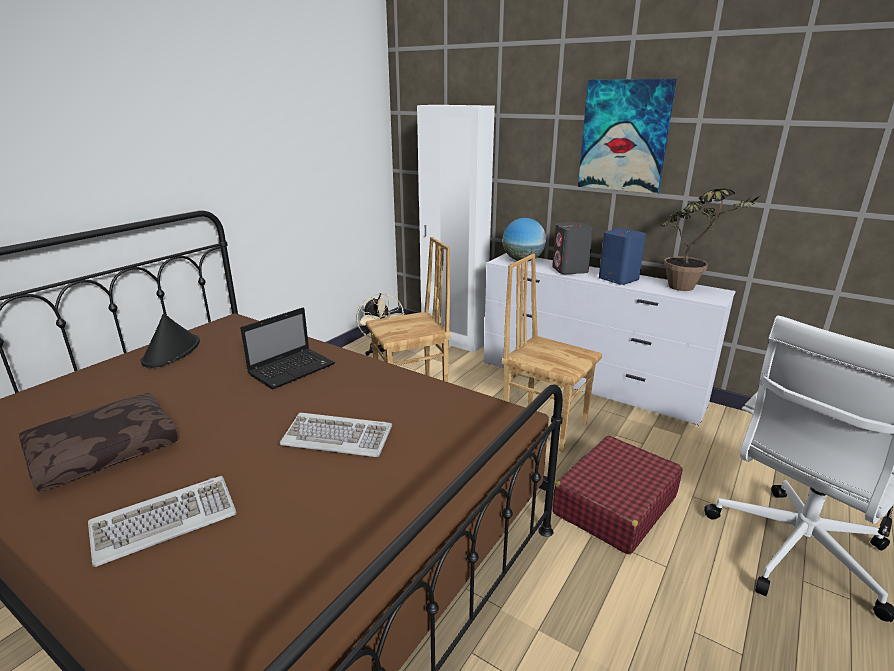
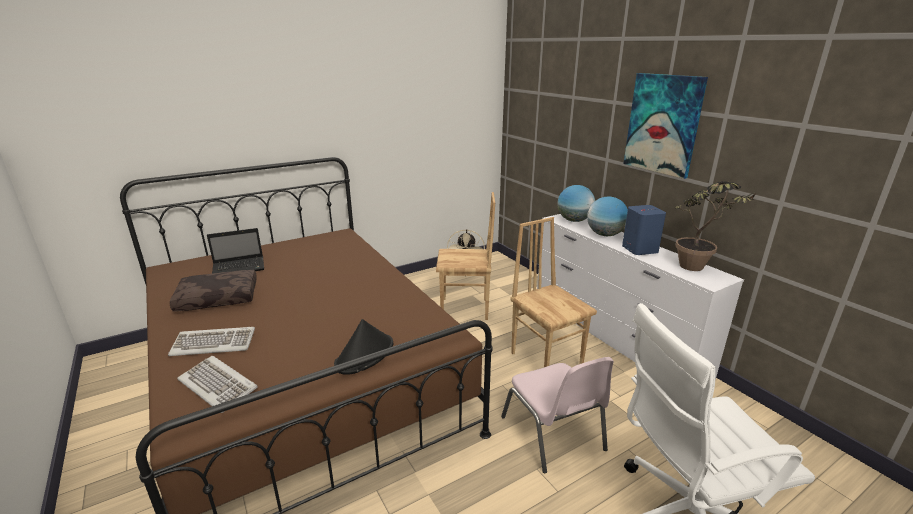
camera: 25 degrees right, 0 degrees up
black hat [140,314,200,368] -> black hat moved to [334,319,393,375]
laptop [241,308,335,390] -> laptop moved to [207,228,264,274]
keyboard [279,413,392,457] -> keyboard moved to [177,356,258,413]
white wardrobe [417,105,495,352] -> none
grey speaker [552,222,593,274] -> globe [587,196,628,236]
red suitcase [552,436,683,555] -> pink chair [501,357,614,473]

